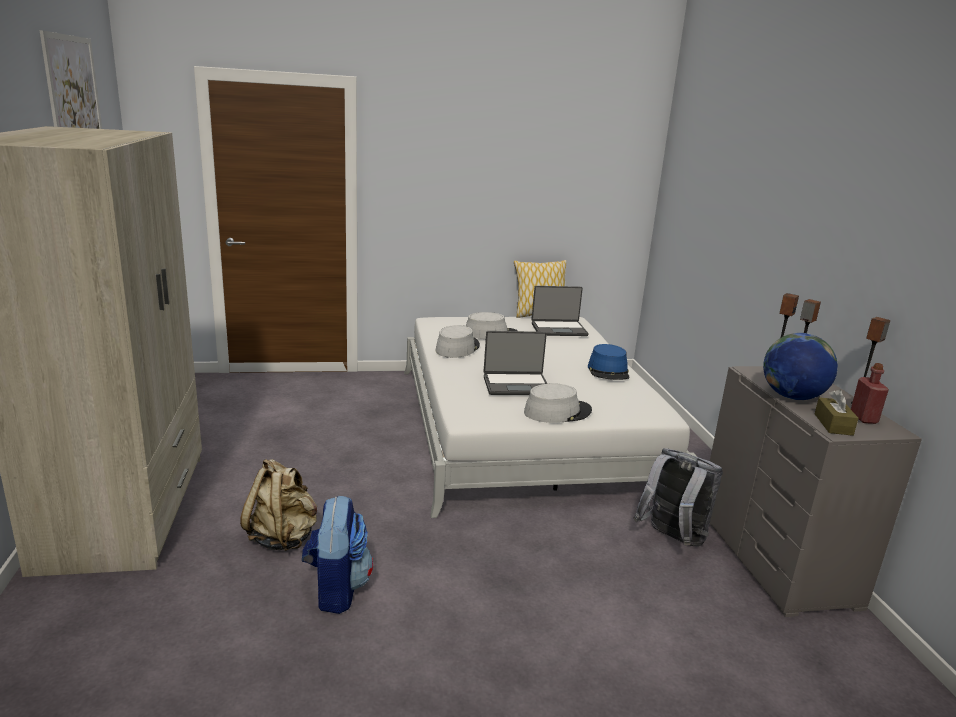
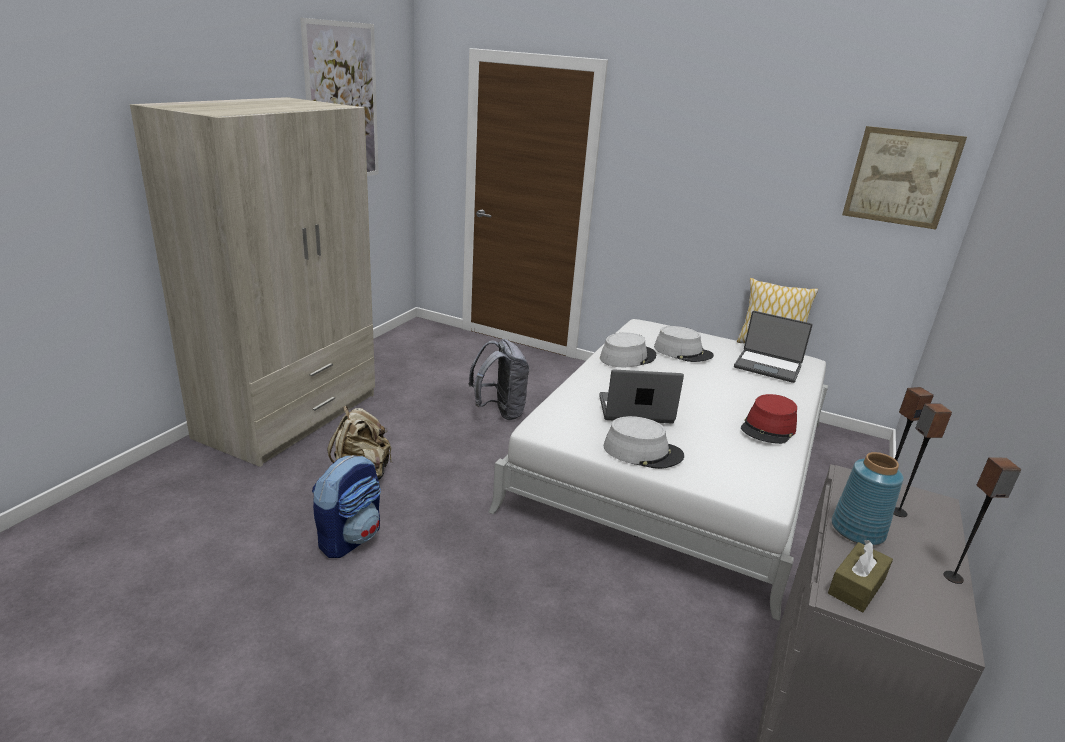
camera: 35 degrees right, 5 degrees up
laptop [484,331,548,395] -> laptop turned 150 degrees clockwise [599,369,684,423]
blue hat [588,344,630,380] -> red hat [741,394,797,444]
grey backpack [634,448,723,547] -> grey backpack moved to [469,339,529,420]
globe [763,333,838,400] -> blue vase [831,452,904,545]
red bottle [851,363,889,424] -> none
none -> picture [842,126,967,230]

